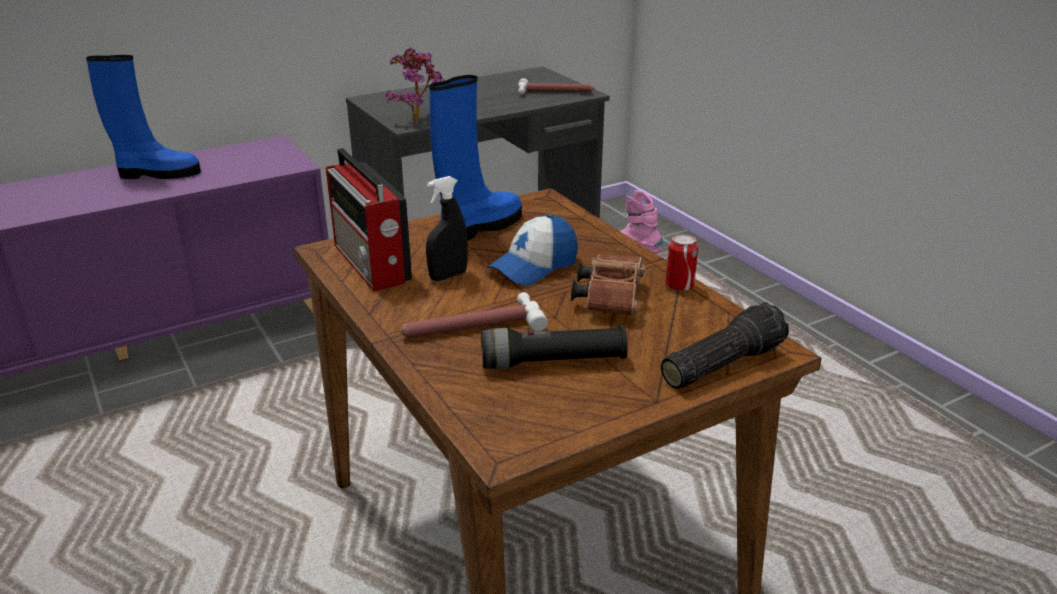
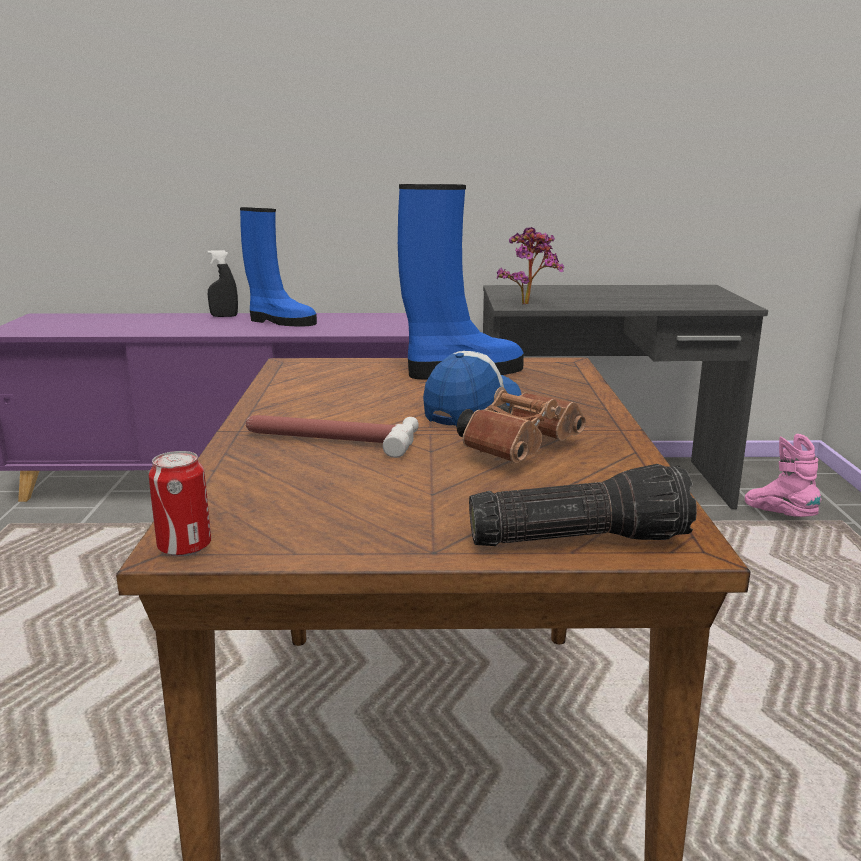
camera: 30 degrees right, 10 degrees down
radio [326,148,412,291] -> none
black spray bottle [426,176,468,281] -> black spray bottle moved to [208,250,238,317]
black flashlight [481,326,628,369] -> none
cap [487,215,578,286] -> cap turned 135 degrees clockwise [423,351,521,427]
hammer [518,78,595,95] -> none
can [665,234,698,291] -> can moved to [149,451,211,557]

